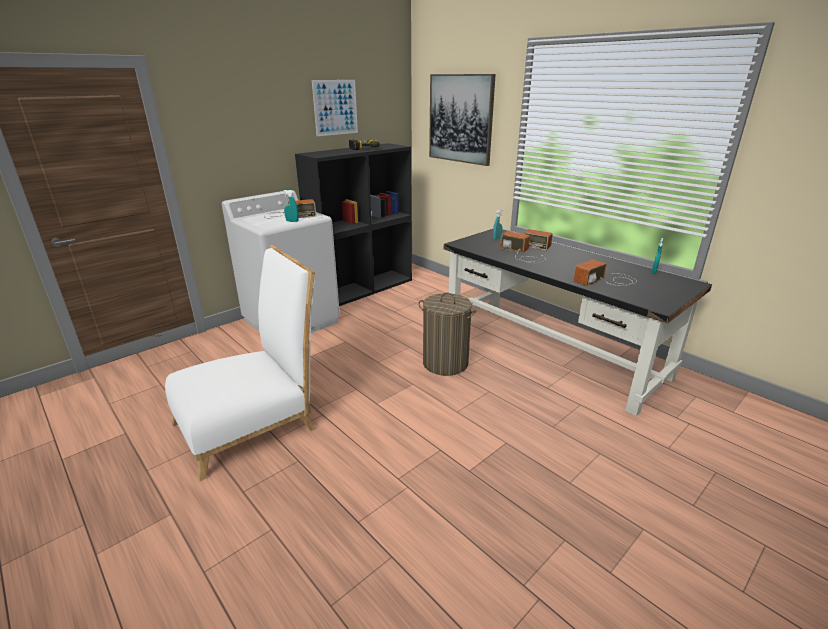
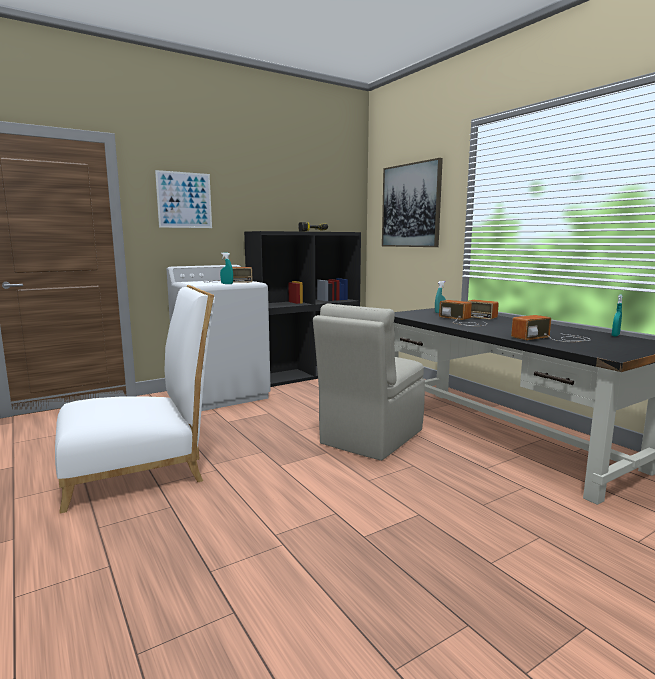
camera: 10 degrees right, 15 degrees down
picture [312,80,358,136] -> picture moved to [155,170,212,228]
laundry basket [418,293,477,376] -> beige chair [313,303,425,461]

